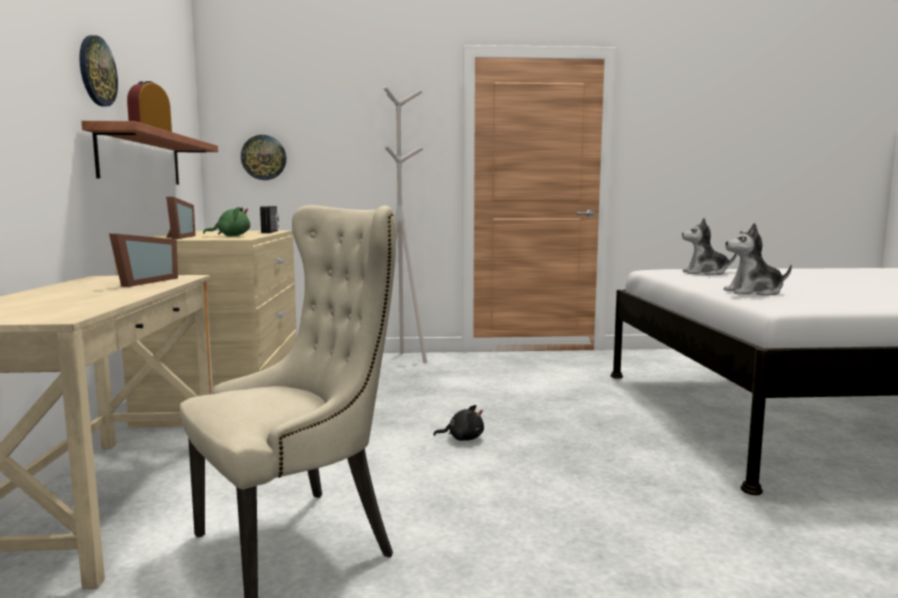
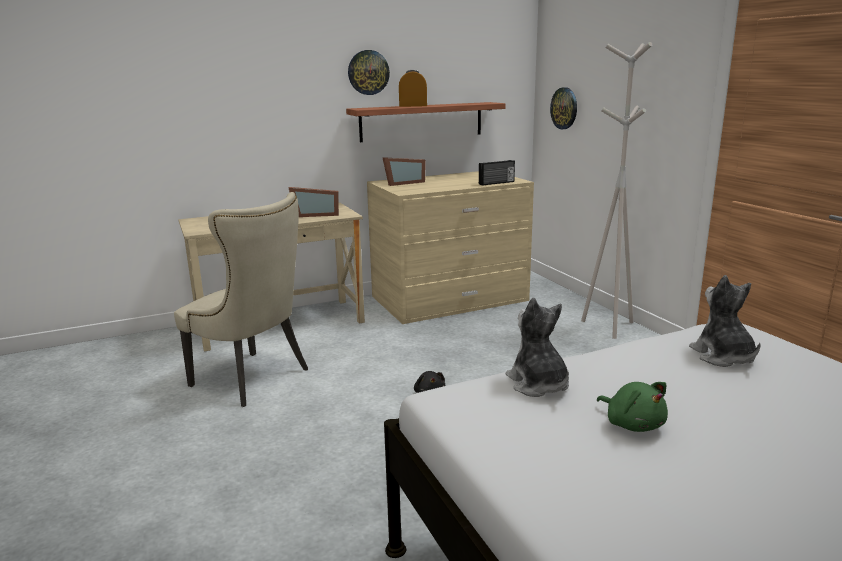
camera: 70 degrees right, 10 degrees up
green plush toy [203,207,250,236] -> green plush toy moved to [597,382,668,432]

